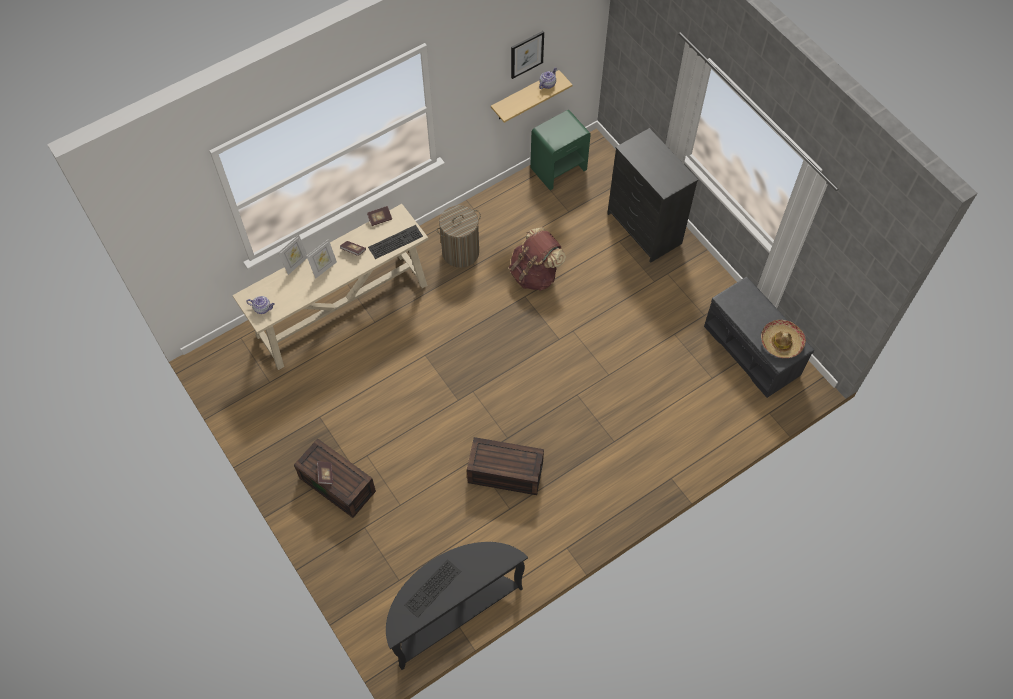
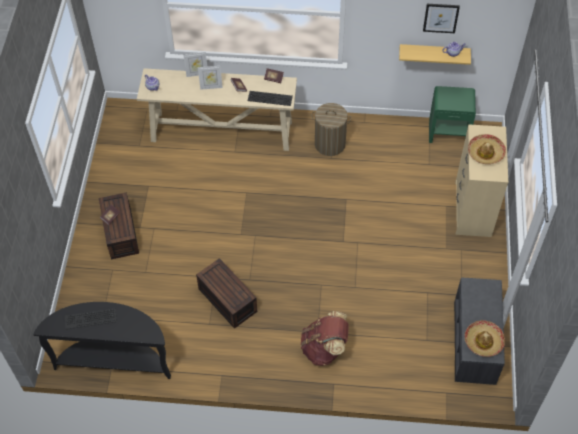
camera: 40 degrees right, 5 degrees down
brown backpack [509,227,566,291] -> brown backpack moved to [301,311,349,366]
black dresser [607,128,698,263] -> beige dresser [455,124,508,237]
none -> hat [468,134,506,164]

